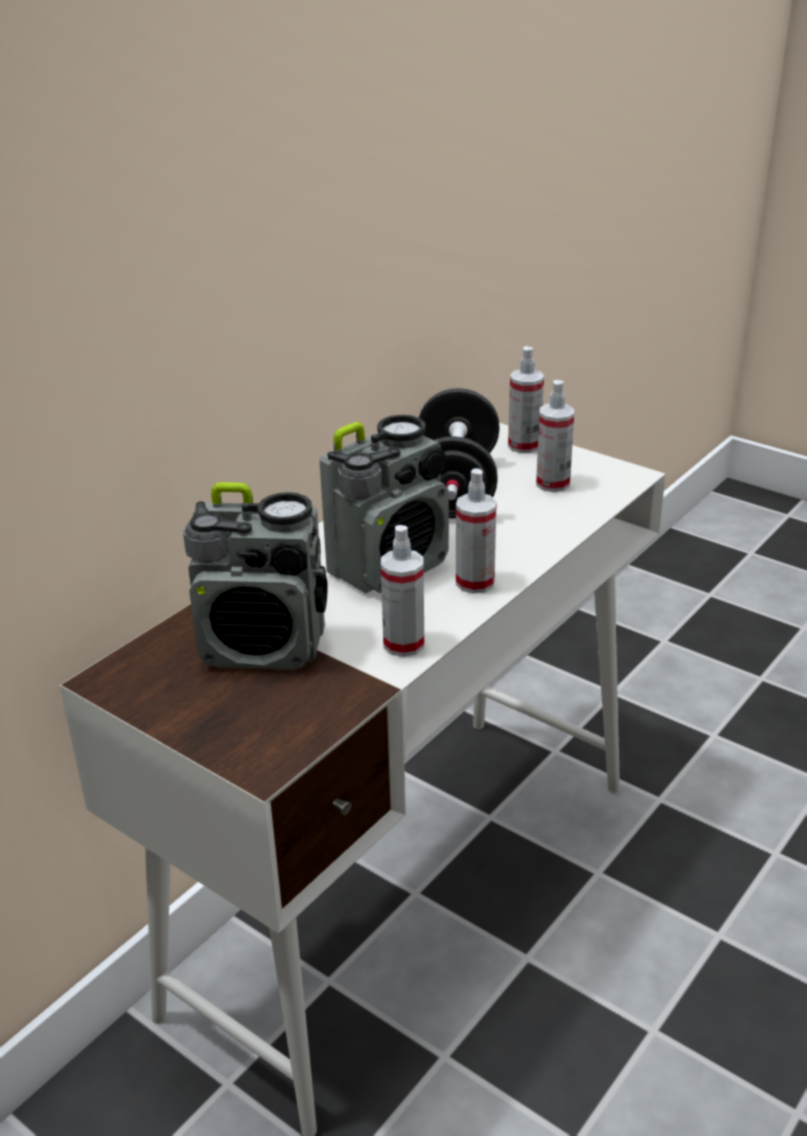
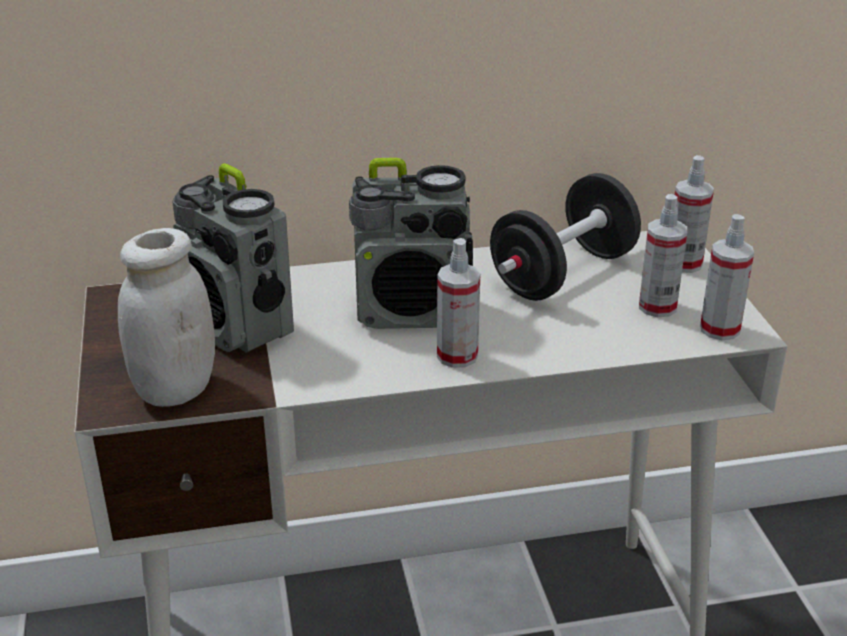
camera: 40 degrees right, 0 degrees up
spray bottle [381,525,424,657] -> spray bottle moved to [700,214,754,340]
none -> white jar [118,228,215,407]

